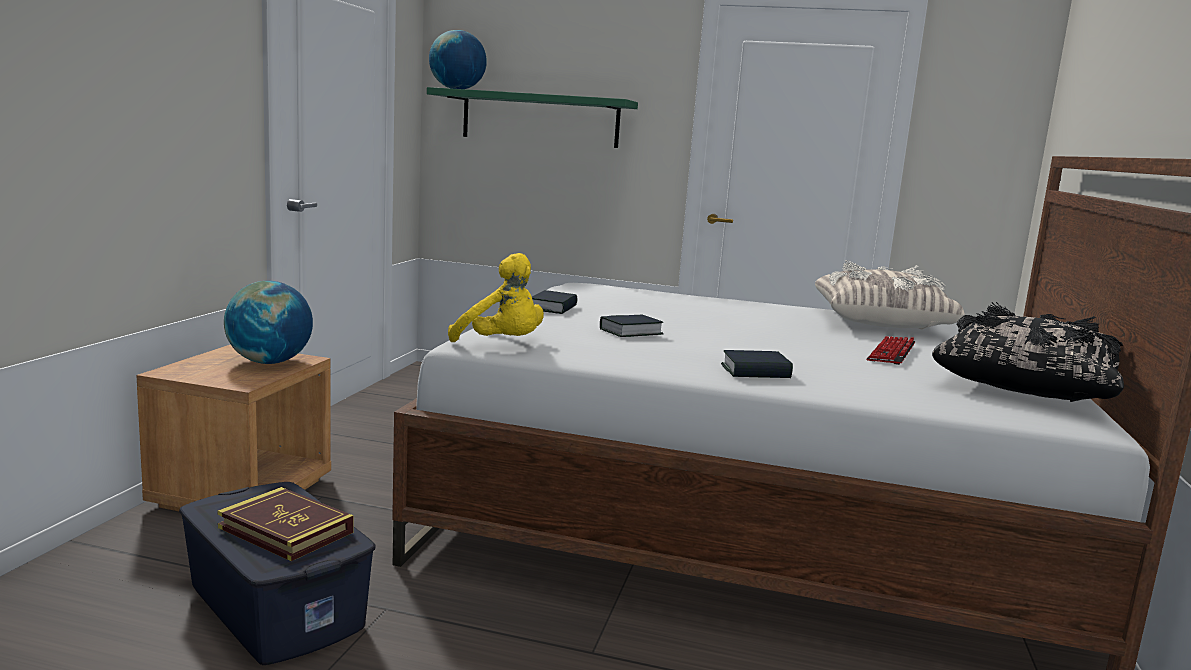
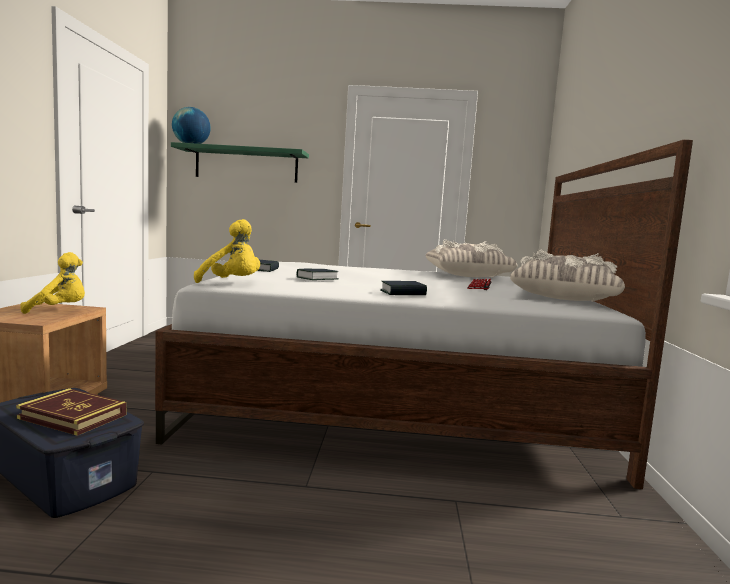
camera: 10 degrees left, 5 degrees down
globe [224,281,313,364] -> yellow plush toy [20,252,85,314]
black pillow [932,302,1124,402] -> beige pillow [510,249,625,302]

